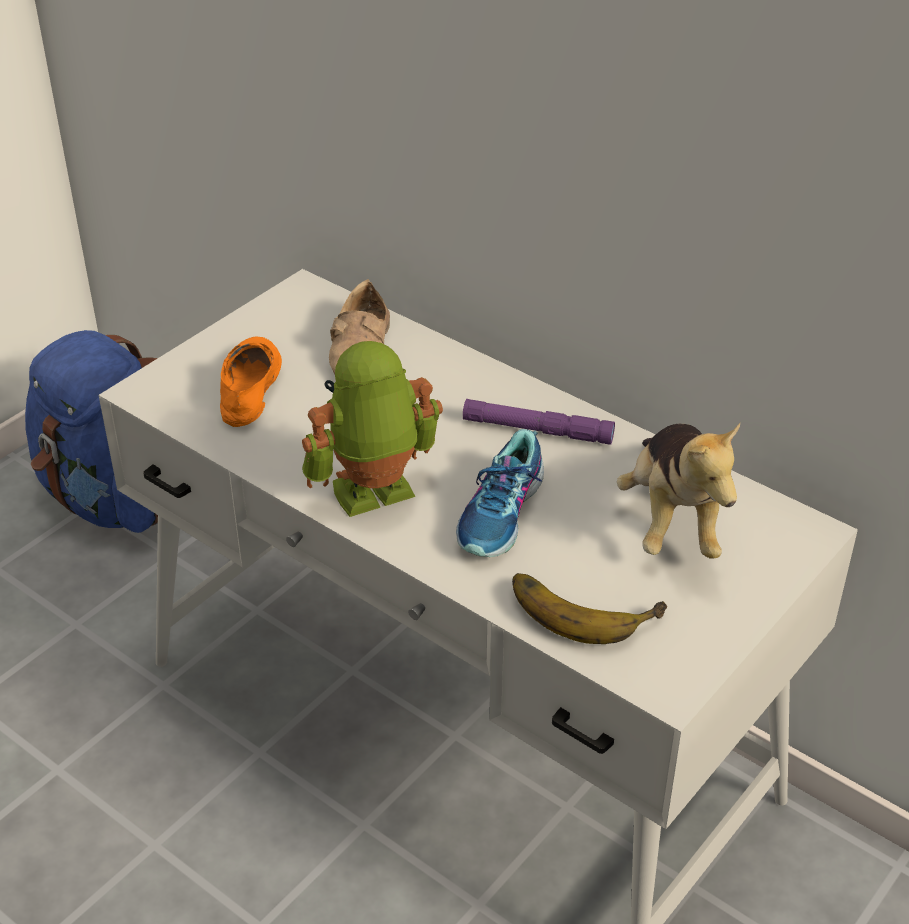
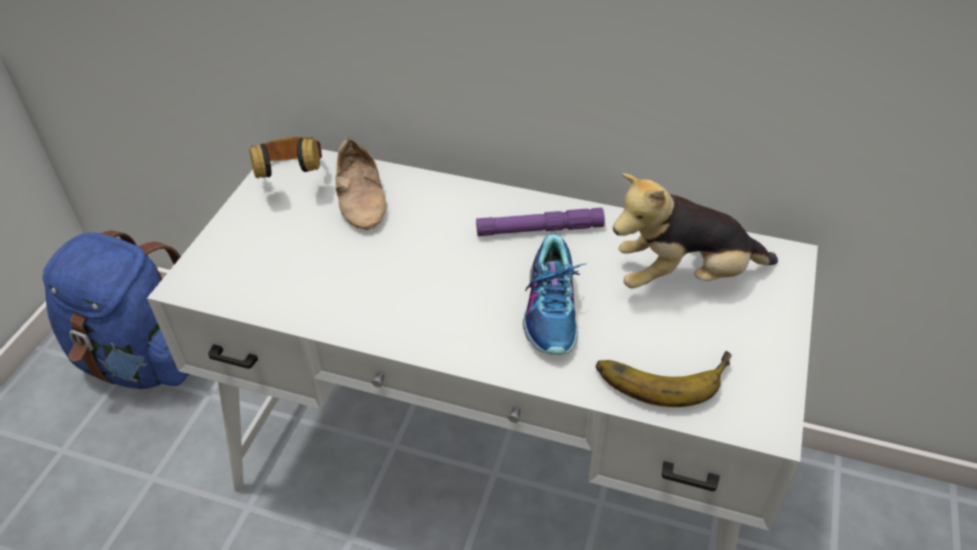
camera: 20 degrees left, 5 degrees up
orange shoe [220,336,282,427] -> none
toy robot [302,341,443,517] -> none
plush toy [617,423,740,559] -> plush toy turned 105 degrees clockwise [613,173,778,288]
none -> headphones [249,137,322,178]

